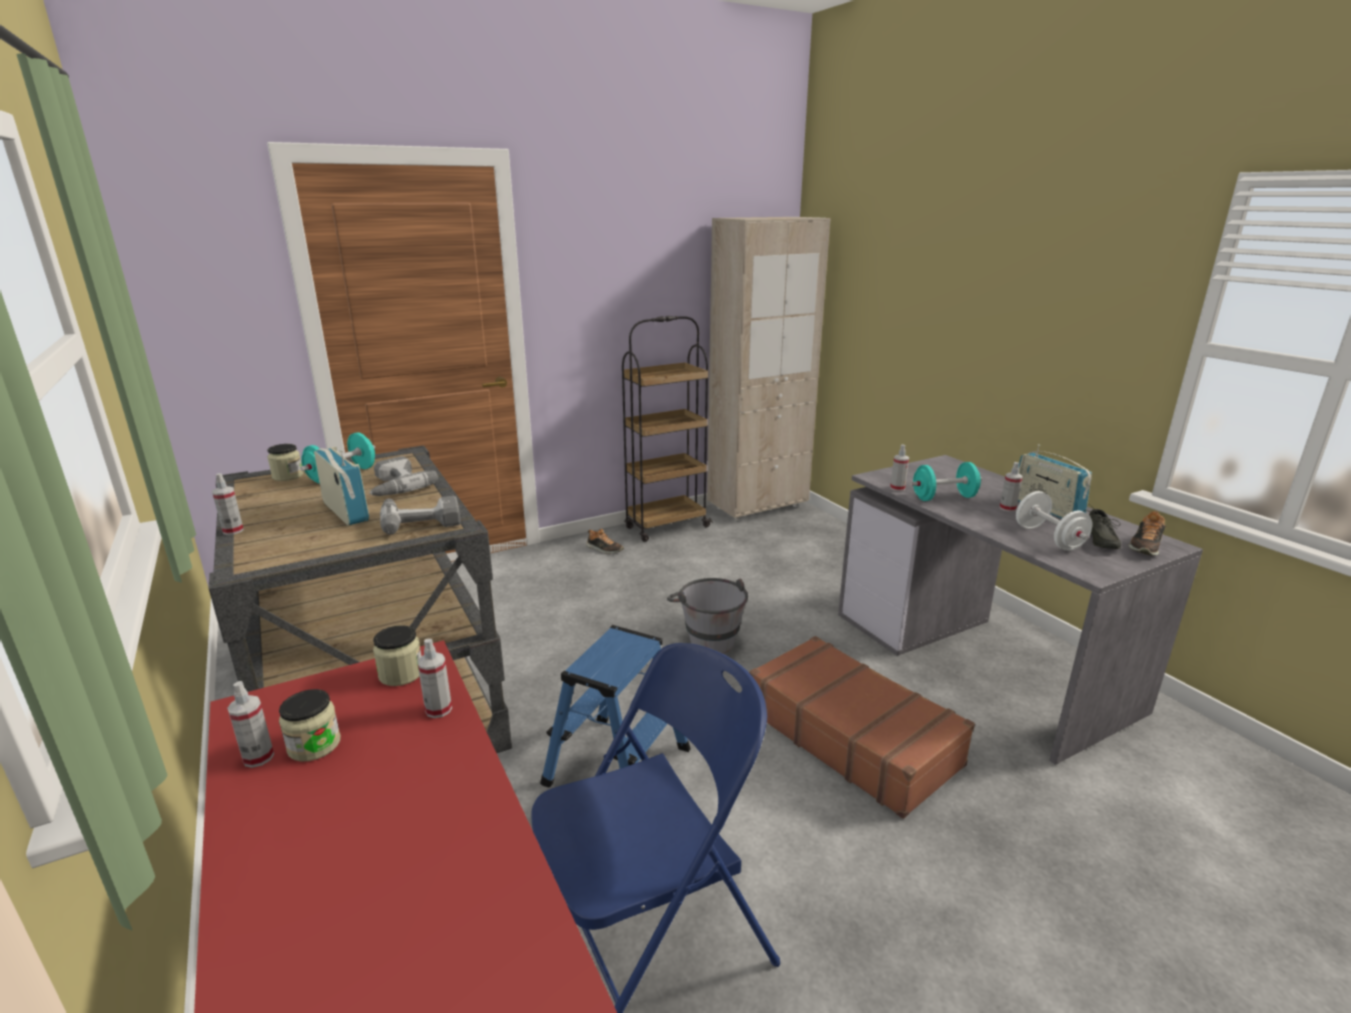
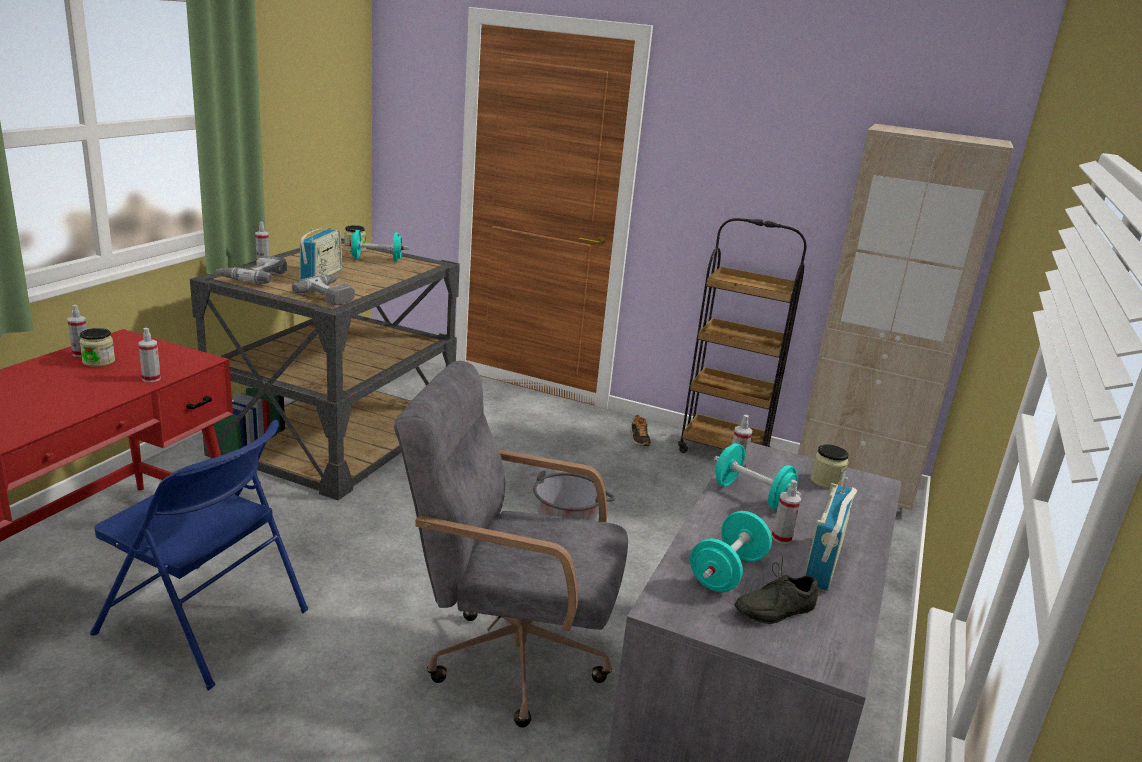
camera: 50 degrees right, 0 degrees up
power drill [369,456,438,496] -> power drill moved to [216,256,287,284]
jar [373,625,421,686] -> jar moved to [810,444,849,489]
blue step ladder [540,625,691,787] -> none
brown suitcase [749,636,975,819] -> grey office chair [394,361,628,728]
white dumbbell [1016,491,1092,551] -> turquoise dumbbell [690,511,772,592]
shoe [1128,511,1166,556] -> none

